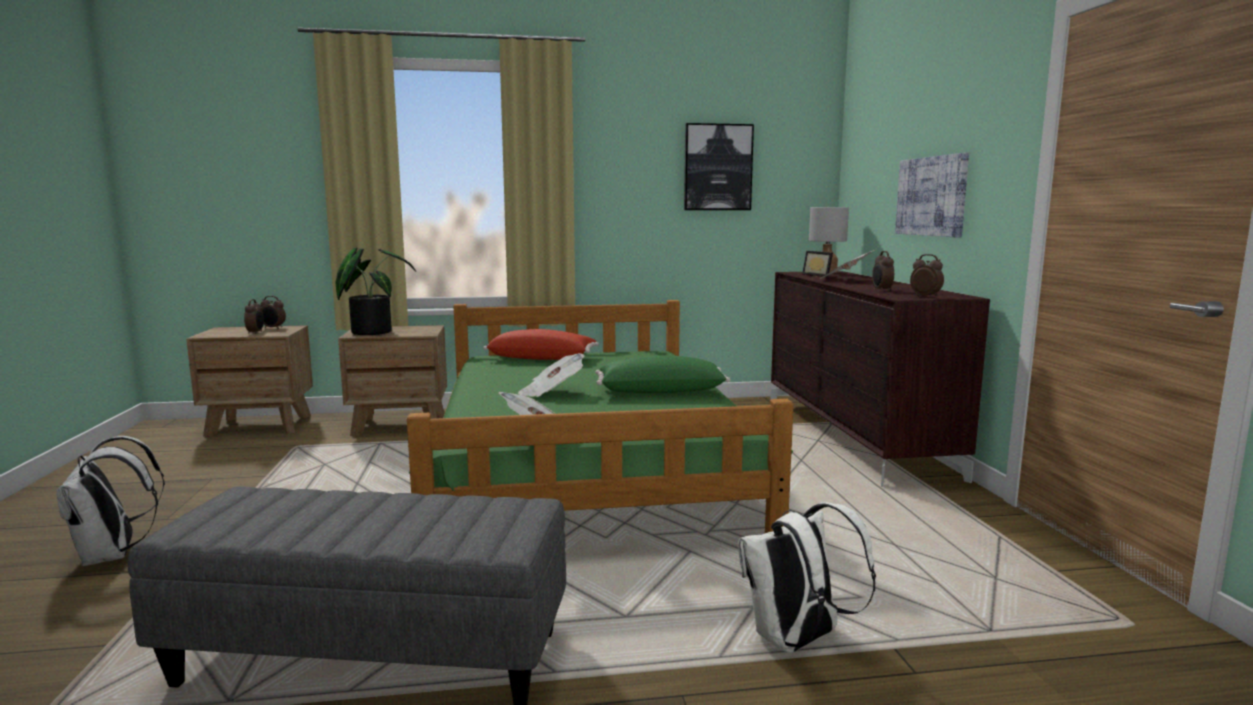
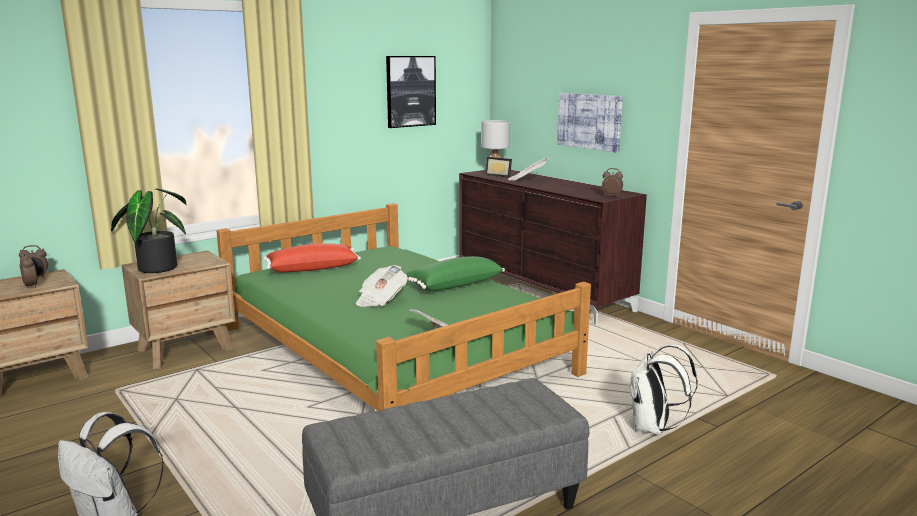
camera: 30 degrees left, 5 degrees up
alarm clock [872,251,894,291] -> none

